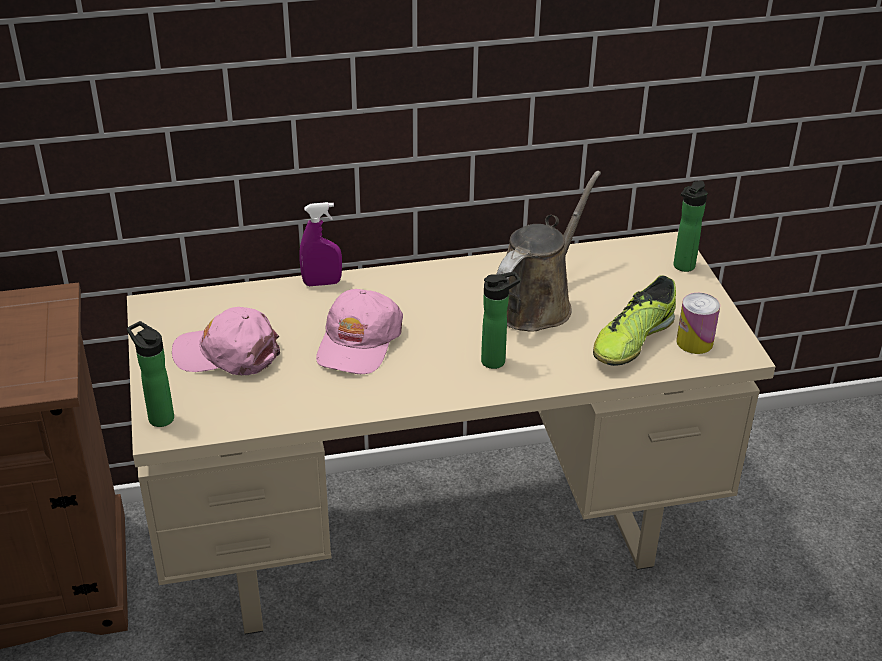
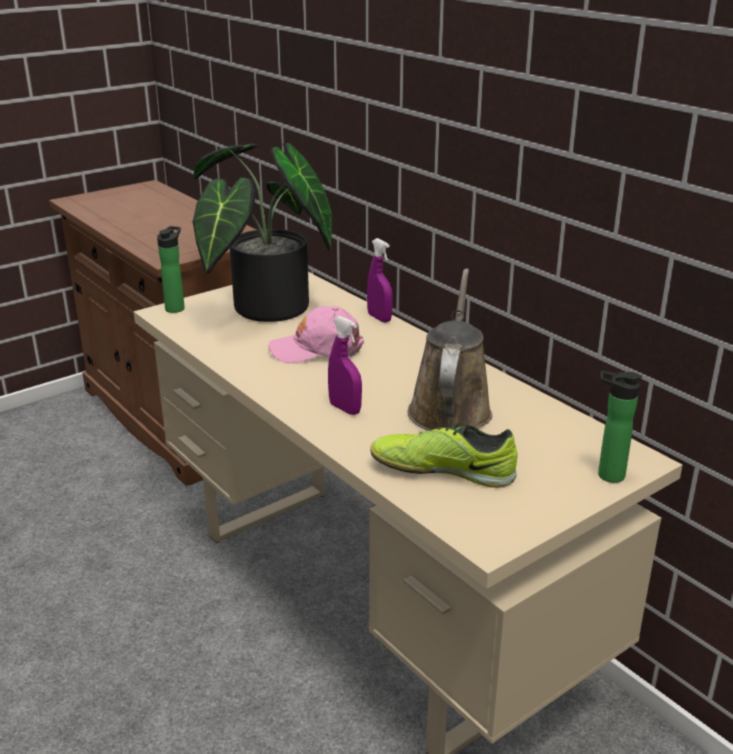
camera: 65 degrees right, 10 degrees down
pink cap [172,307,280,375] -> potted plant [193,143,332,322]
bottle [481,271,520,369] -> purple spray bottle [328,316,362,415]
brown watering can [496,171,601,332] -> brown watering can turned 90 degrees counterclockwise [407,269,492,431]
can [676,293,720,354] -> none

